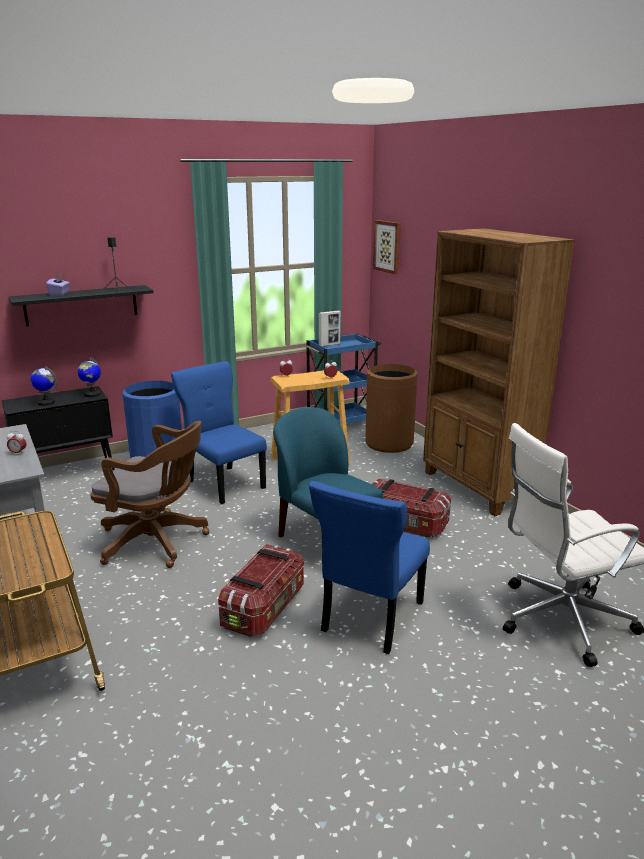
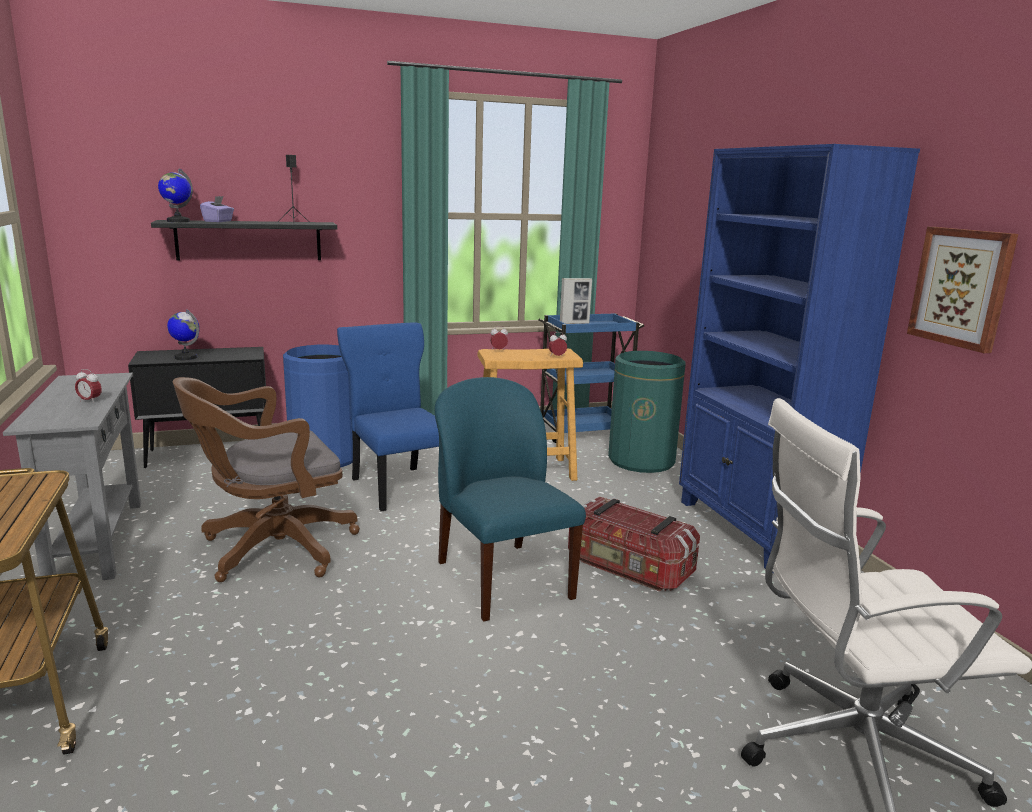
camera: 10 degrees right, 5 degrees down
globe [78,357,101,397] -> globe moved to [158,168,193,222]
brown office chair [90,421,210,568] -> brown office chair turned 120 degrees clockwise [173,377,360,582]
storage box [218,544,304,637] -> none
blue chair [309,481,430,654] -> none
brown trash can [365,364,418,453] -> green trash can [608,351,686,473]
picture [373,220,401,275] -> picture moved to [907,227,1018,353]
brown bookcase [423,228,575,516] -> blue bookcase [679,144,920,569]

